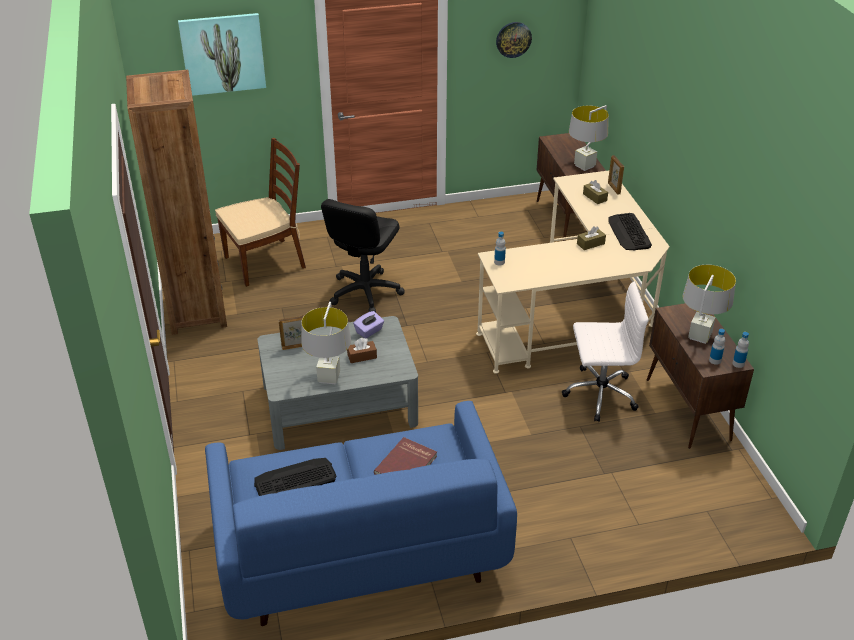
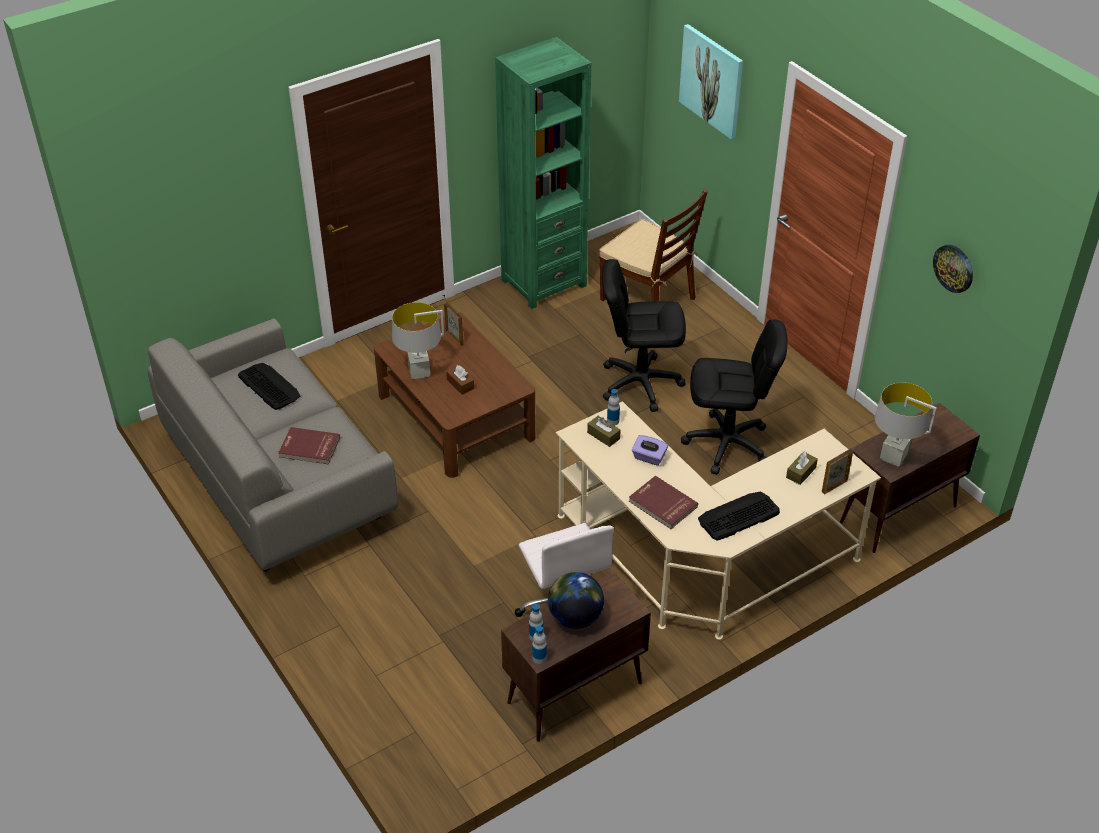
camera: 70 degrees right, 5 degrees up
brown bookcase [126,70,227,335] -> green bookcase [495,37,591,309]
blue sofa [205,401,517,626] -> grey sofa [148,318,398,572]
grey coffee table [257,316,418,450] -> brown coffee table [374,312,536,478]
purple tissue box [353,311,384,338] -> purple tissue box moved to [632,435,668,466]
brown tissue box [577,226,606,250] -> brown tissue box moved to [587,416,620,447]
grey table lamp [683,265,736,344] -> globe [548,572,604,629]
none -> red book [629,476,698,529]
none -> black office chair [681,320,788,475]

